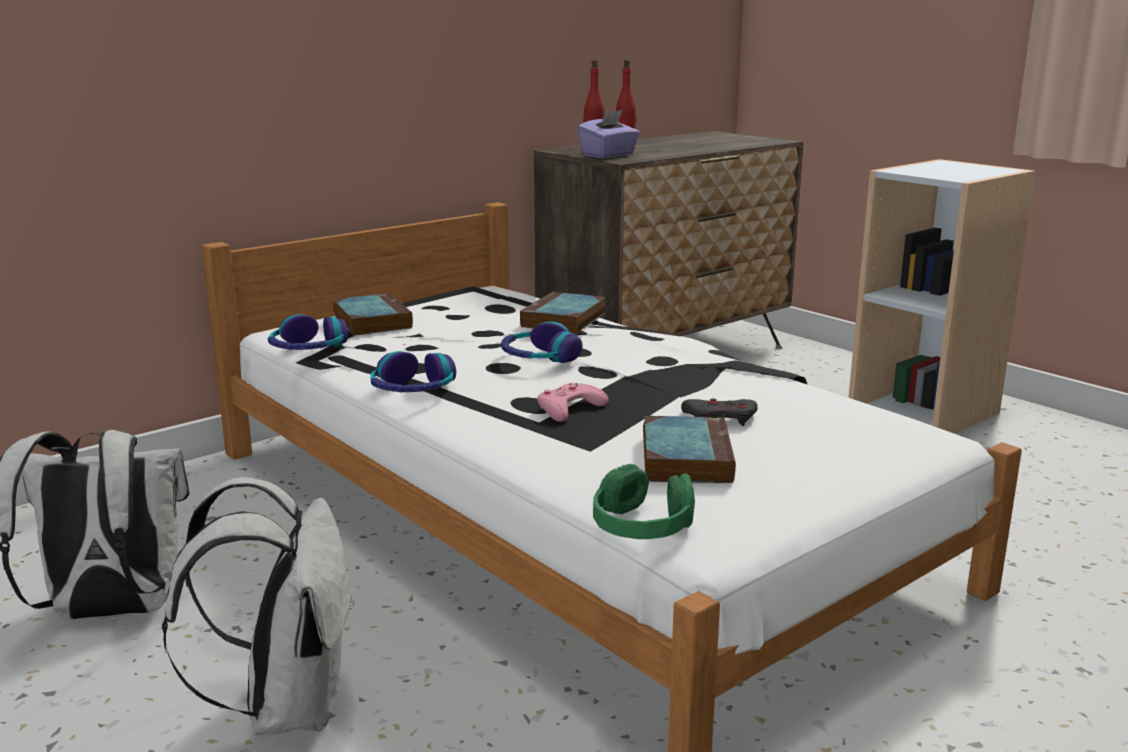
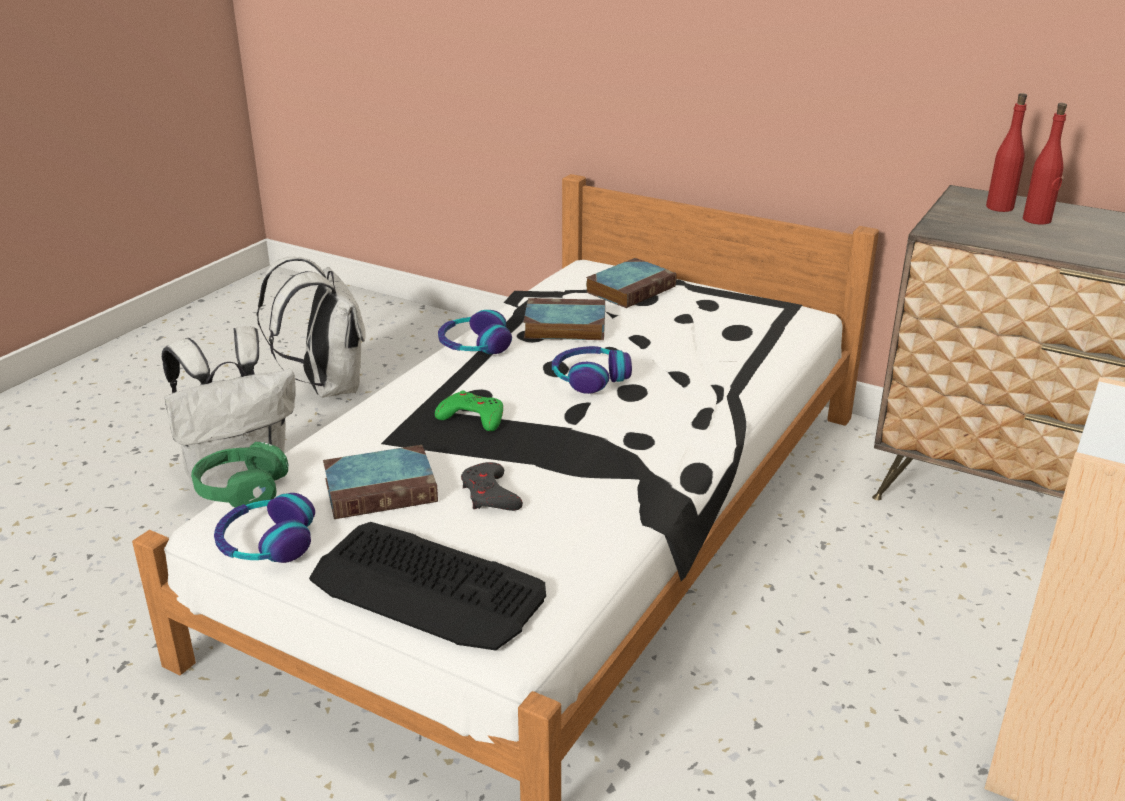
camera: 70 degrees right, 10 degrees up
headphones [268,314,348,350] -> headphones moved to [214,493,315,563]
book [520,292,606,334] -> book moved to [523,298,605,340]
pink game controller [537,383,609,422] -> green game controller [435,391,503,431]
purple tissue box [577,110,640,158] -> none
none -> keyboard [309,522,546,651]

